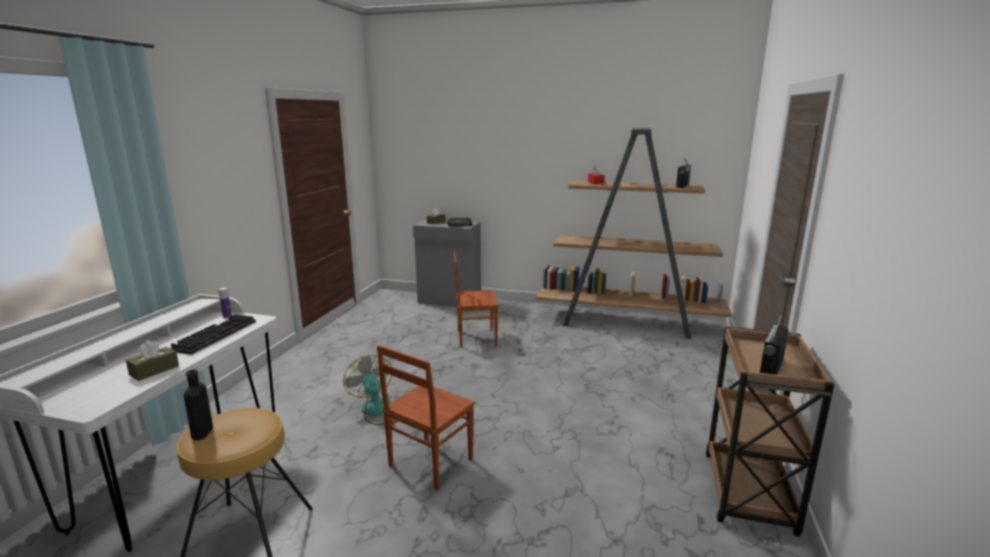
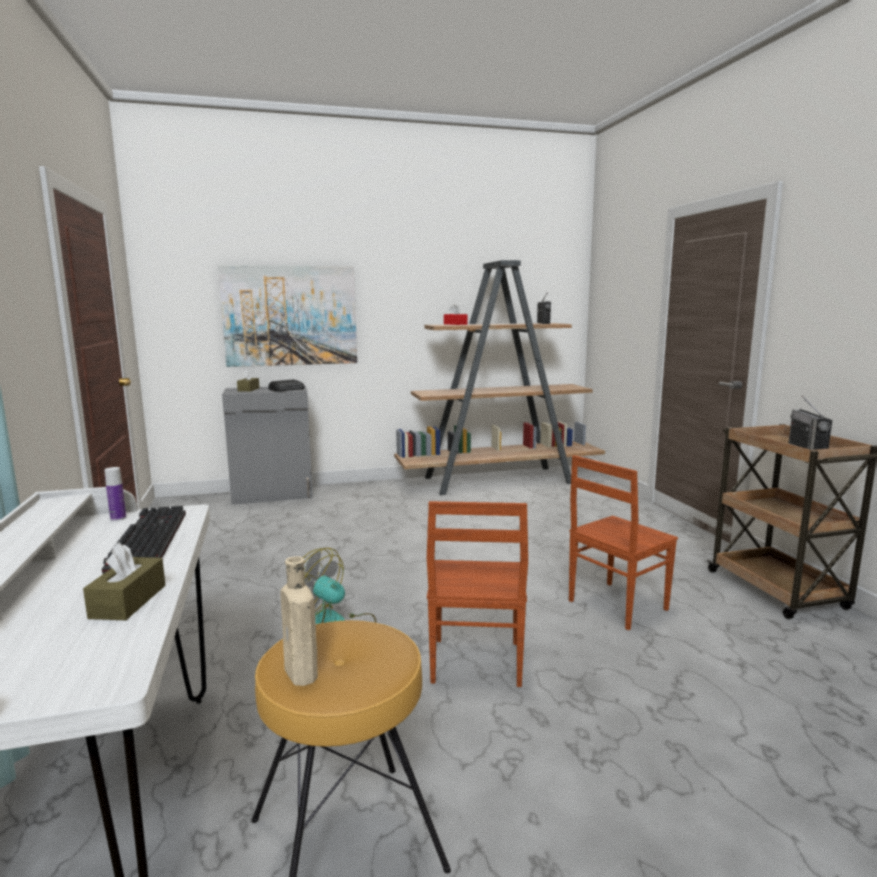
camera: 30 degrees left, 5 degrees down
black bottle [184,369,213,440] -> beige bottle [280,556,318,686]
brown chair [453,251,498,348] -> brown chair moved to [569,455,678,631]
none -> picture [218,265,357,367]

